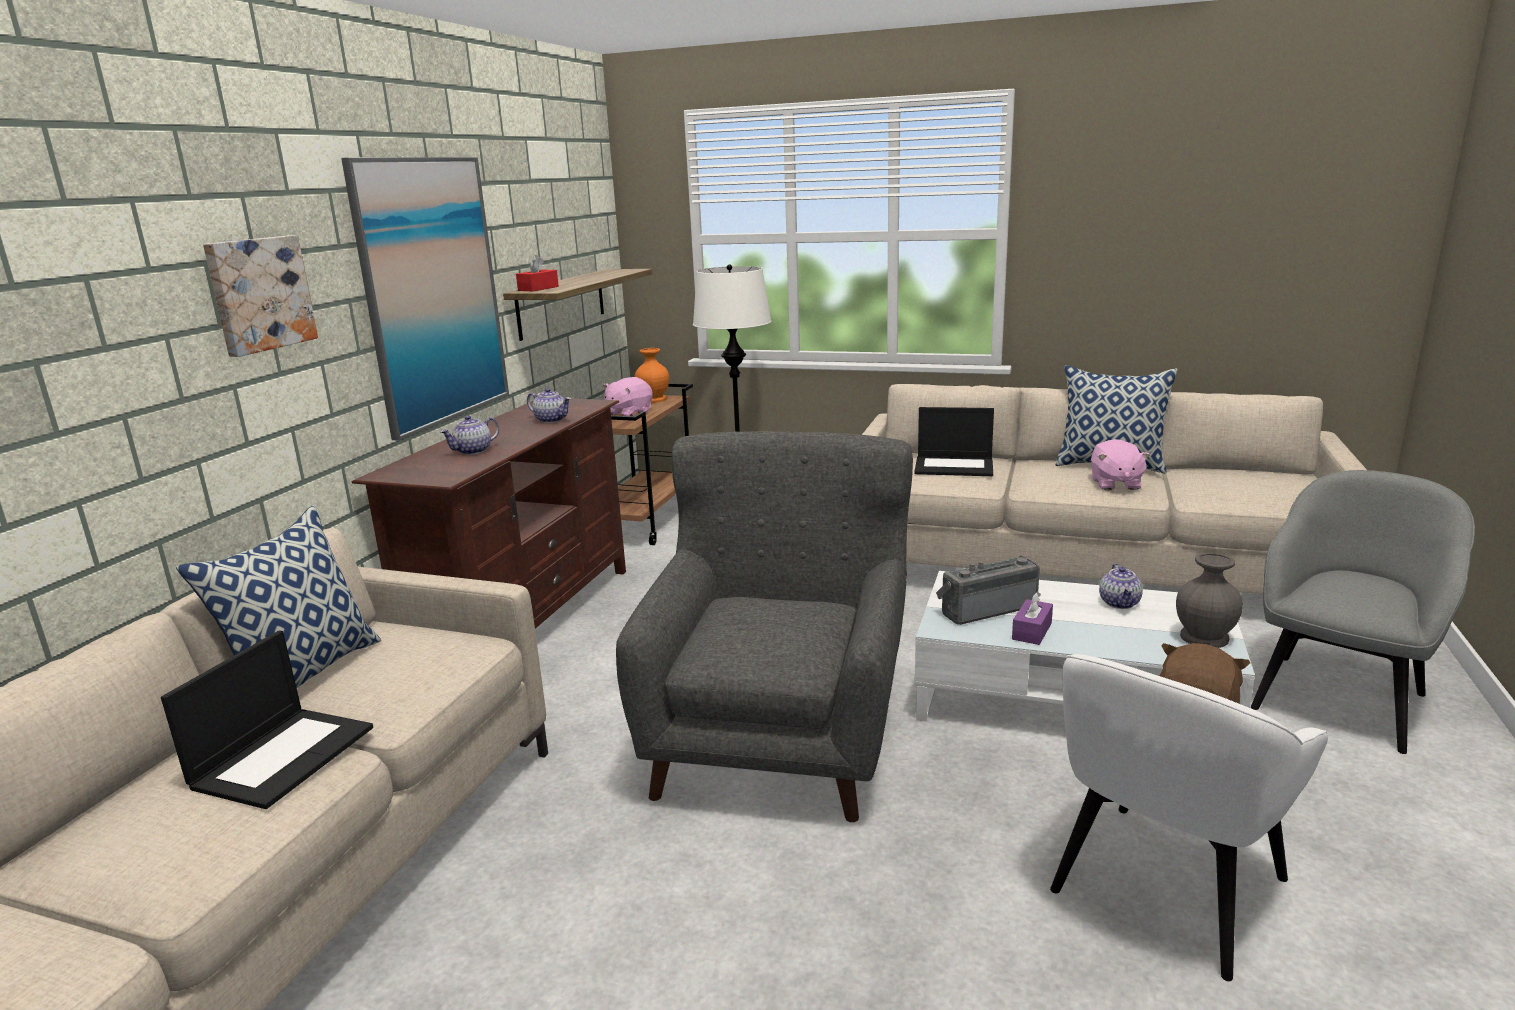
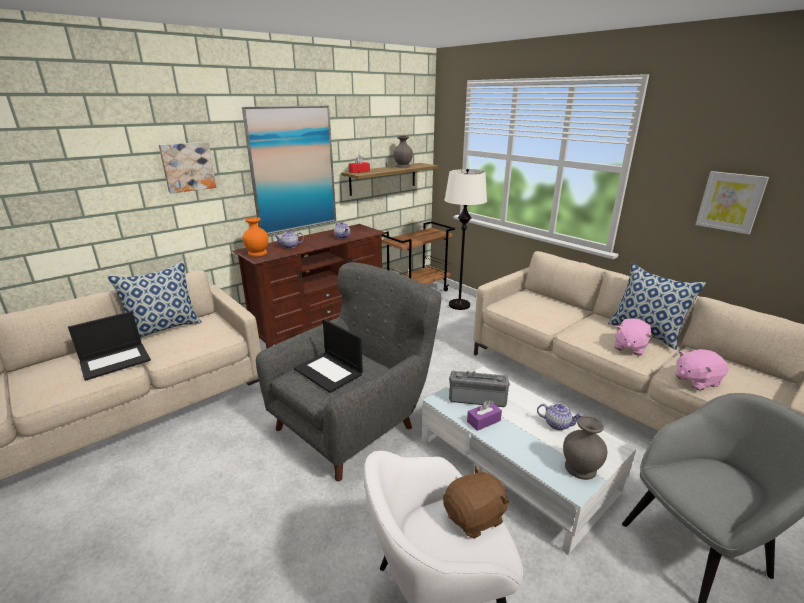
camera: 30 degrees right, 5 degrees up
pink plush toy [603,377,653,416] -> pink plush toy moved to [675,349,729,391]
orange vase [635,348,669,403] -> orange vase moved to [242,217,268,256]
laptop [914,407,994,476] -> laptop moved to [294,319,363,393]
teapot [1099,563,1143,609] -> teapot turned 105 degrees counterclockwise [537,403,583,430]
none -> grey vase [393,136,413,168]
none -> picture [695,171,769,234]

